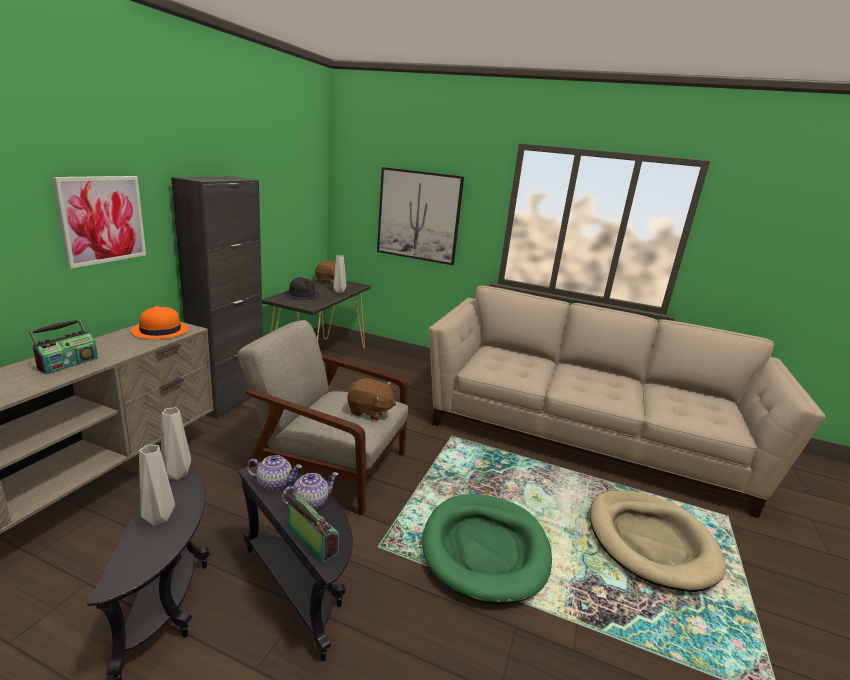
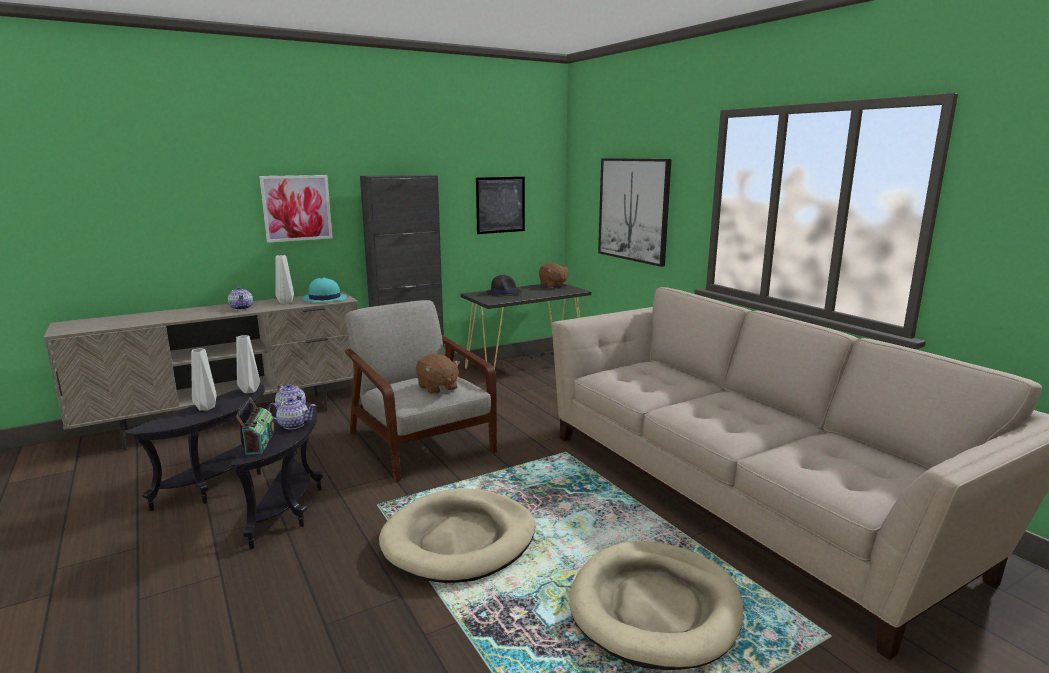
camera: 40 degrees right, 5 degrees down
radio [29,319,98,375] -> teapot [228,286,253,310]
orange hat [131,306,189,339] -> turquoise hat [303,278,347,302]
grey vase [333,255,347,293] -> grey vase moved to [275,255,294,304]
green dog bed [422,494,552,605] -> beige dog bed [379,488,535,583]
none -> picture [476,177,525,234]

